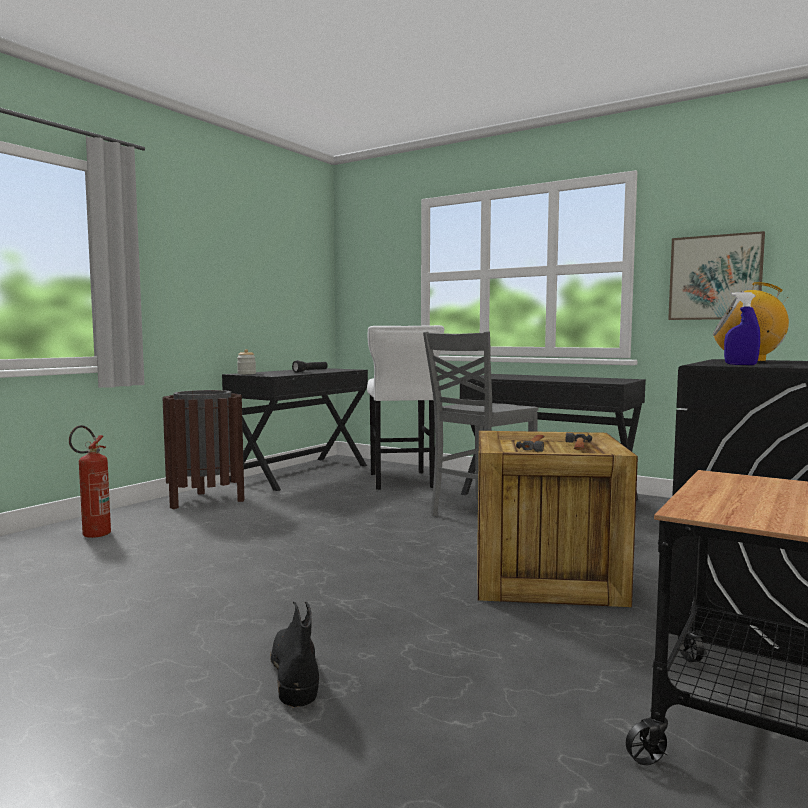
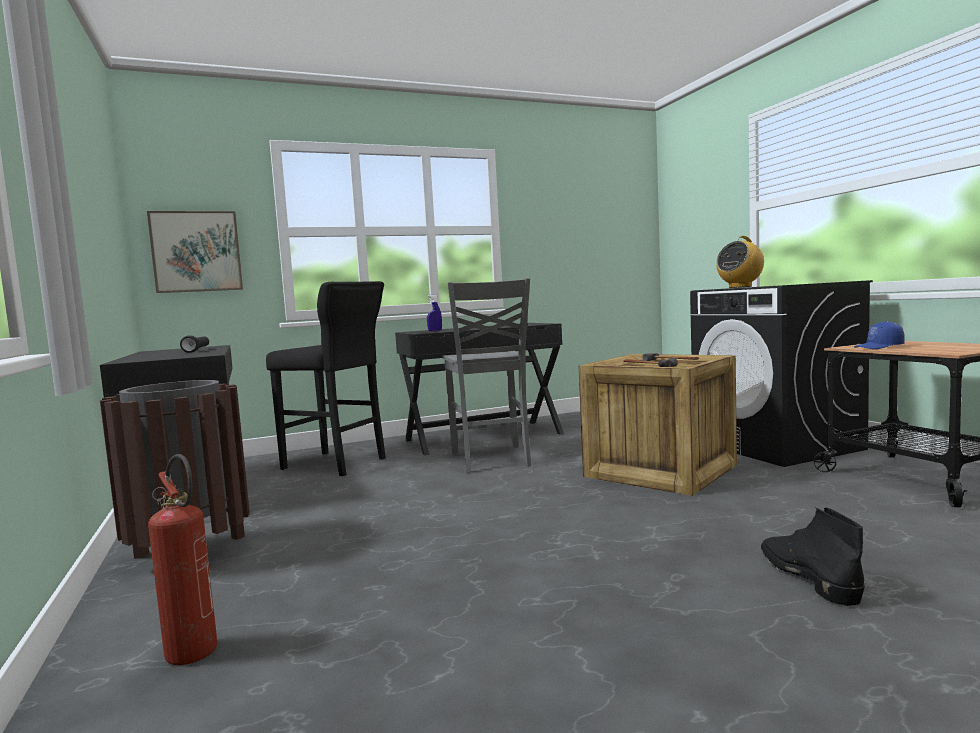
camera: 55 degrees left, 0 degrees up
jar [237,349,256,374] -> none
black boot [270,602,319,708] -> black boot turned 60 degrees clockwise [761,508,865,607]
white stool [367,325,444,490] -> black stool [266,281,386,476]
picture [668,231,765,320] -> picture moved to [147,211,243,293]
blue spray bottle [724,292,760,365] -> blue spray bottle moved to [427,295,442,331]
none -> blue cap [854,321,905,349]

